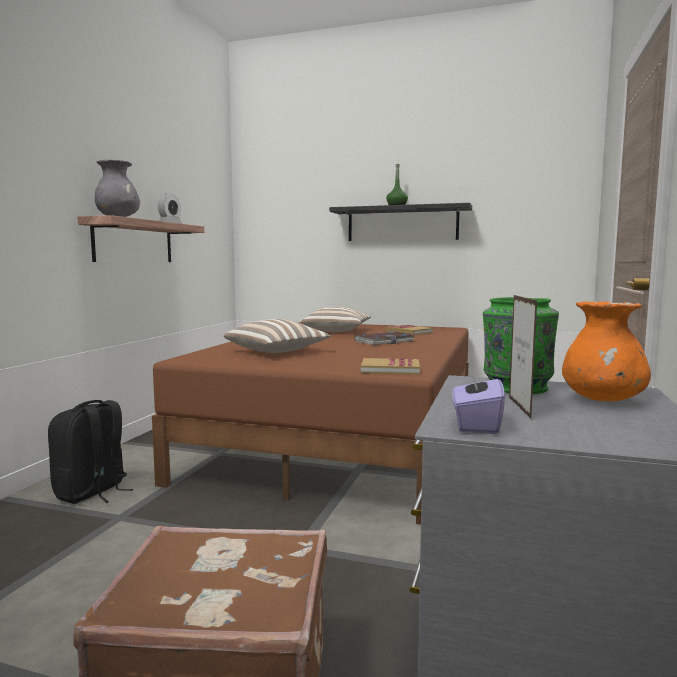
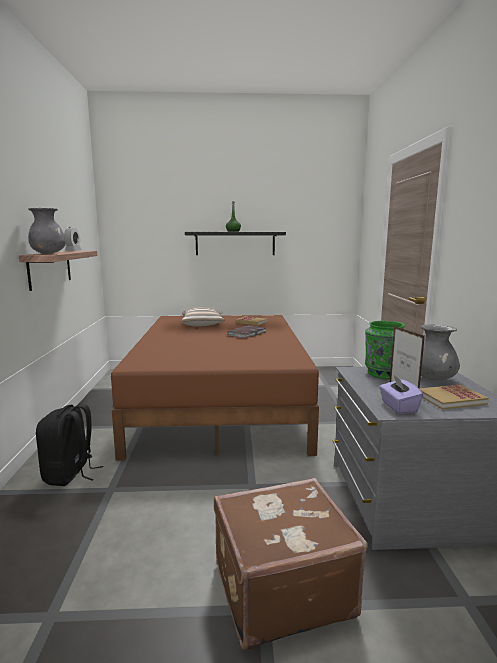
camera: 20 degrees left, 5 degrees up
pillow [224,319,331,353] -> none
book [361,358,420,375] -> book moved to [420,385,489,410]
orange vase [562,301,651,401] -> grey vase [421,324,460,380]

